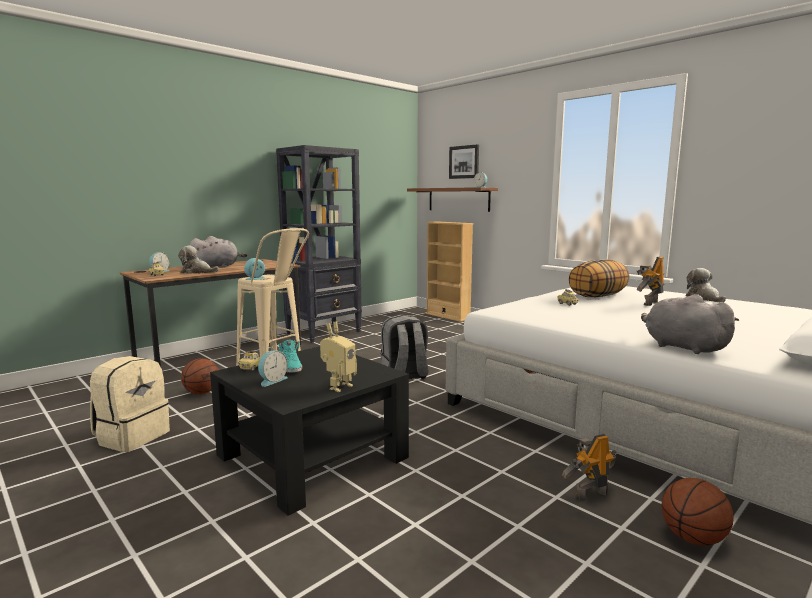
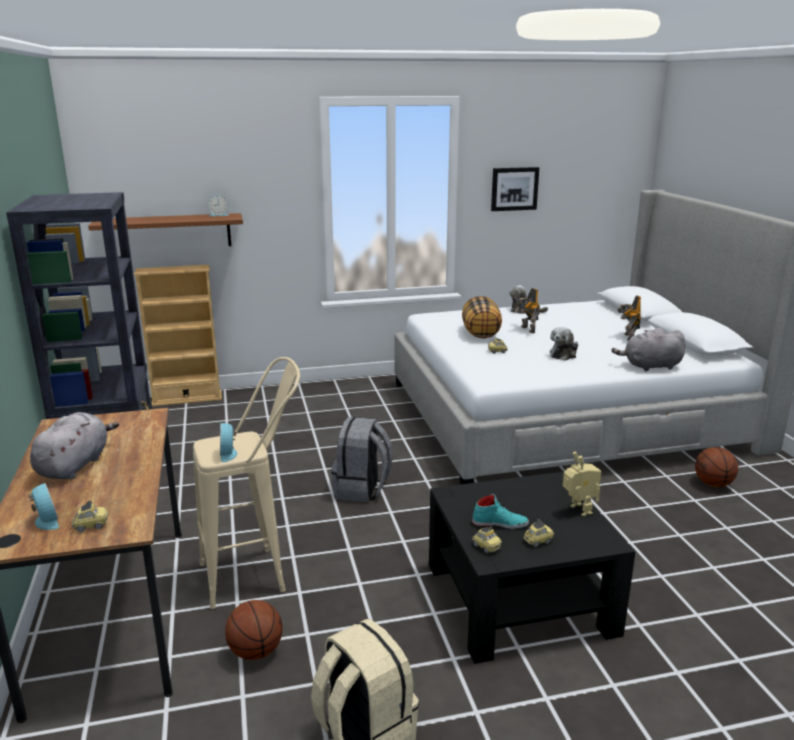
camera: 60 degrees left, 10 degrees up
plush toy [178,245,219,274] -> plush toy moved to [550,327,578,361]
alarm clock [258,351,288,387] -> toy car [523,519,554,547]
picture [449,144,479,179] -> picture moved to [491,167,539,211]
toy robot [562,434,617,501] -> toy robot moved to [617,295,641,341]

